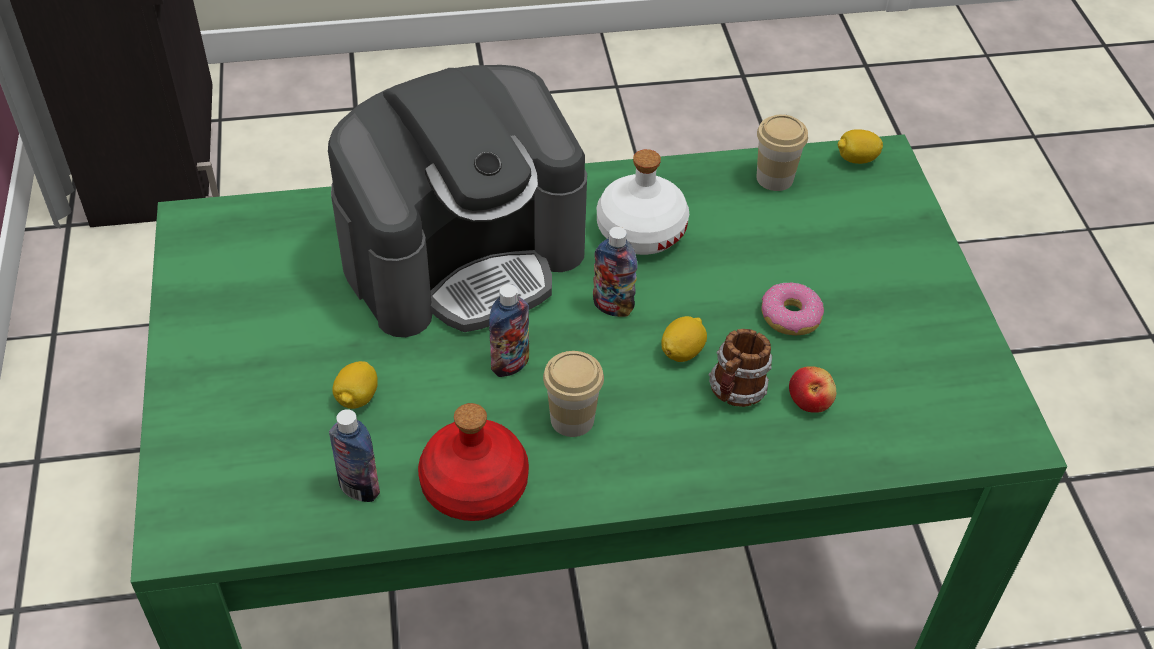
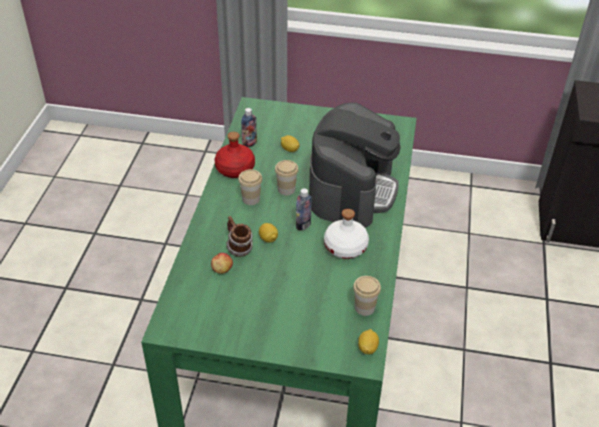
camera: 110 degrees right, 5 degrees down
coffee machine [328,65,587,337] -> coffee machine turned 150 degrees counterclockwise [309,102,400,227]
bottle [489,284,529,377] -> cup [275,160,299,195]
donut [761,283,824,336] -> none

